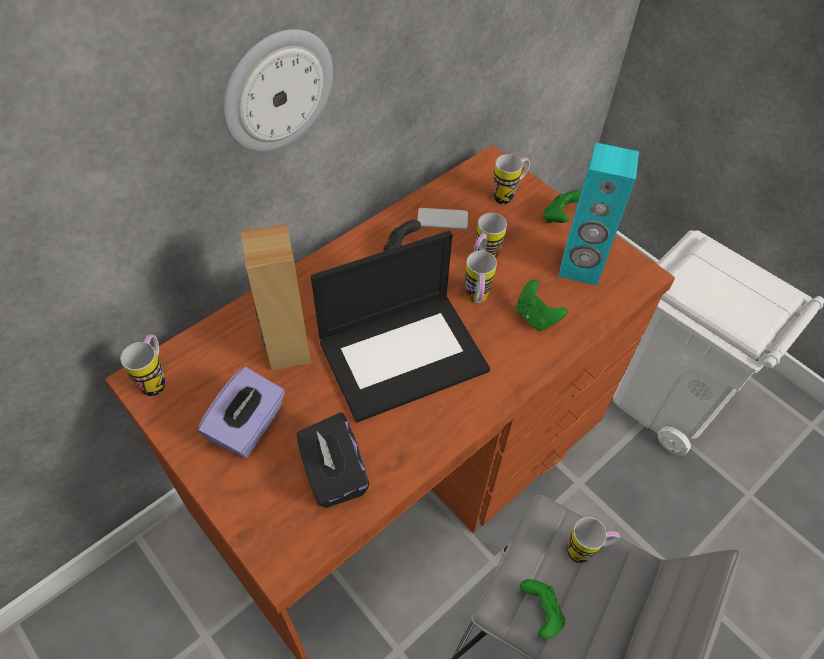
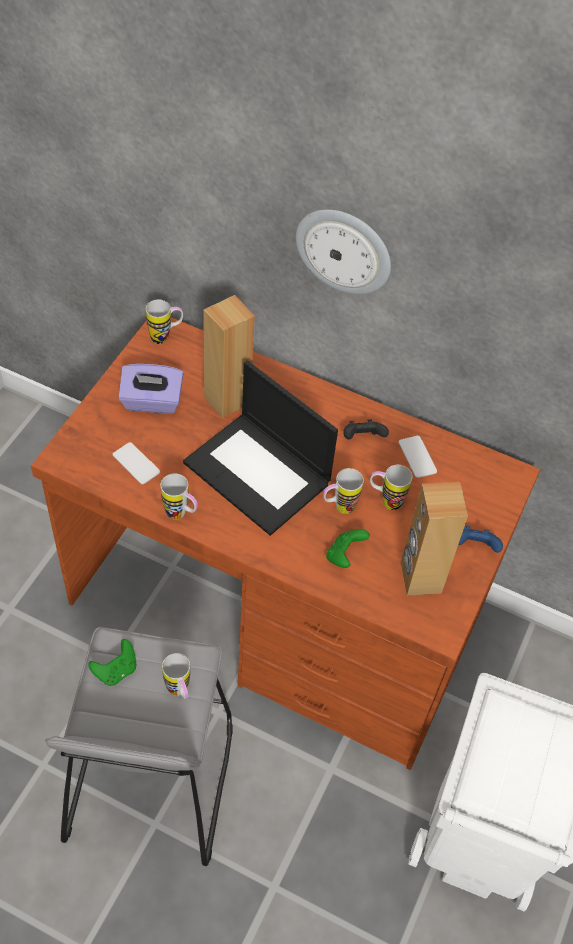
camera: 65 degrees right, 0 degrees up
black tissue box [297,412,369,508] -> phone [113,442,160,484]
mug [493,154,530,205] -> mug moved to [160,473,198,520]
green game controller [543,190,581,223] -> blue game controller [458,525,503,553]
turquoise speaker [558,142,639,286] -> brown speaker [401,482,468,596]

